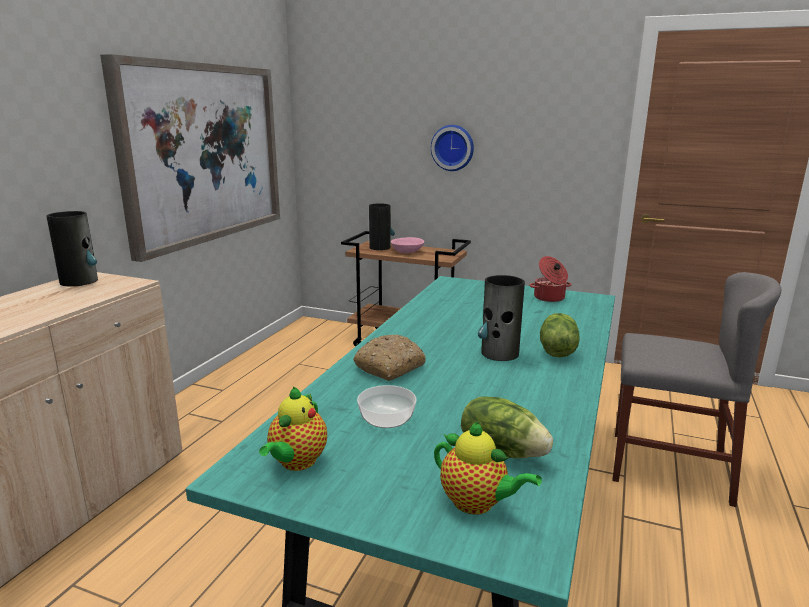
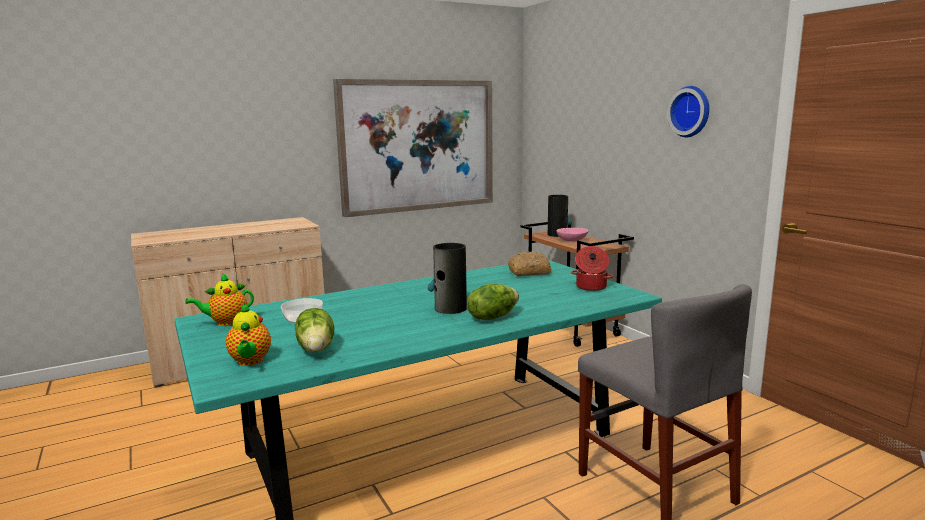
camera: 40 degrees right, 5 degrees down
vase [46,211,98,287] -> none
bread [353,334,426,381] -> bread moved to [508,251,551,276]
wall clock [431,125,474,171] -> wall clock moved to [667,86,709,137]

